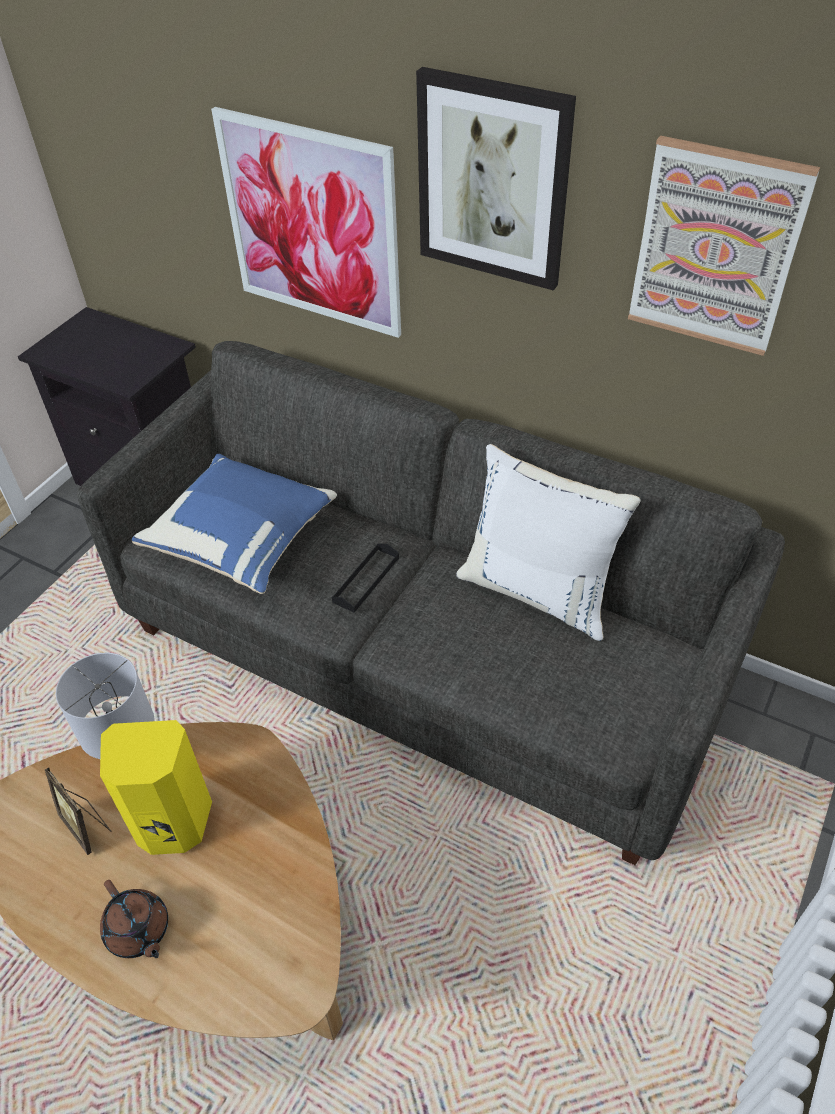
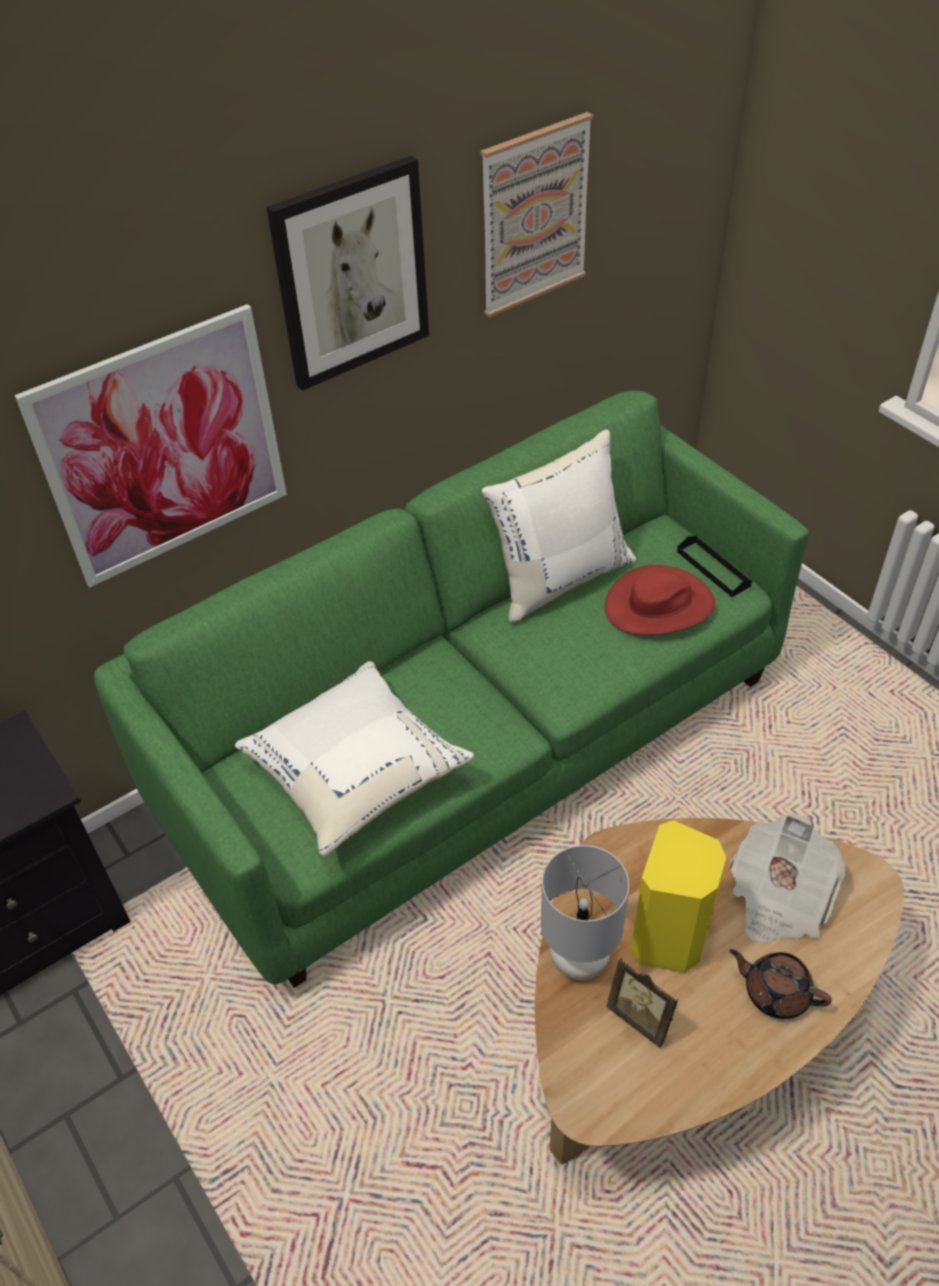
camera: 65 degrees left, 0 degrees up
picture frame [45,767,112,855] -> picture frame turned 60 degrees clockwise [606,957,678,1048]
grey sofa [77,341,785,865] -> green sofa [94,391,809,988]
brown teapot [100,880,168,958] -> brown teapot turned 135 degrees counterclockwise [729,949,832,1019]
blue pillow [132,454,337,594] -> white pillow [235,661,474,856]
black tray [332,543,399,613] -> black tray moved to [677,536,752,597]
none -> red hat [605,565,715,635]
none -> newspaper [730,814,846,941]

